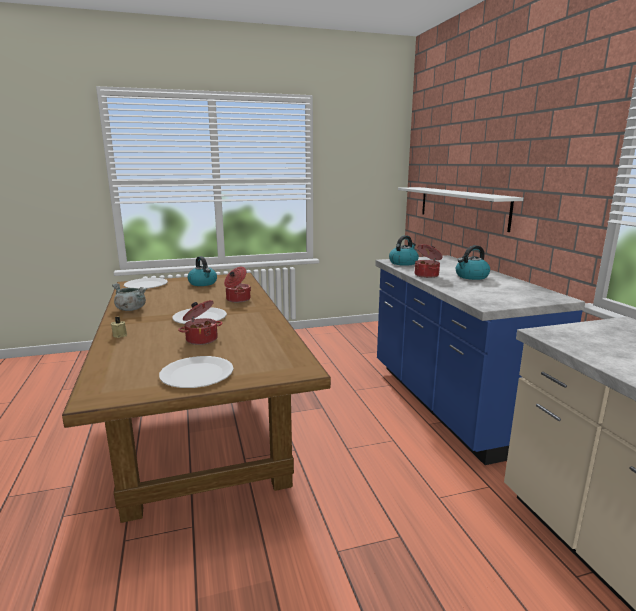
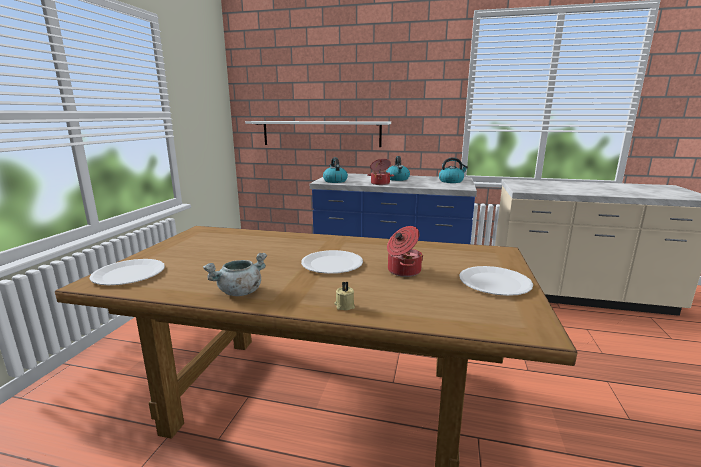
camera: 60 degrees left, 0 degrees up
kettle [188,256,217,286] -> kettle moved to [439,157,468,183]
cooking pot [224,267,251,302] -> none

